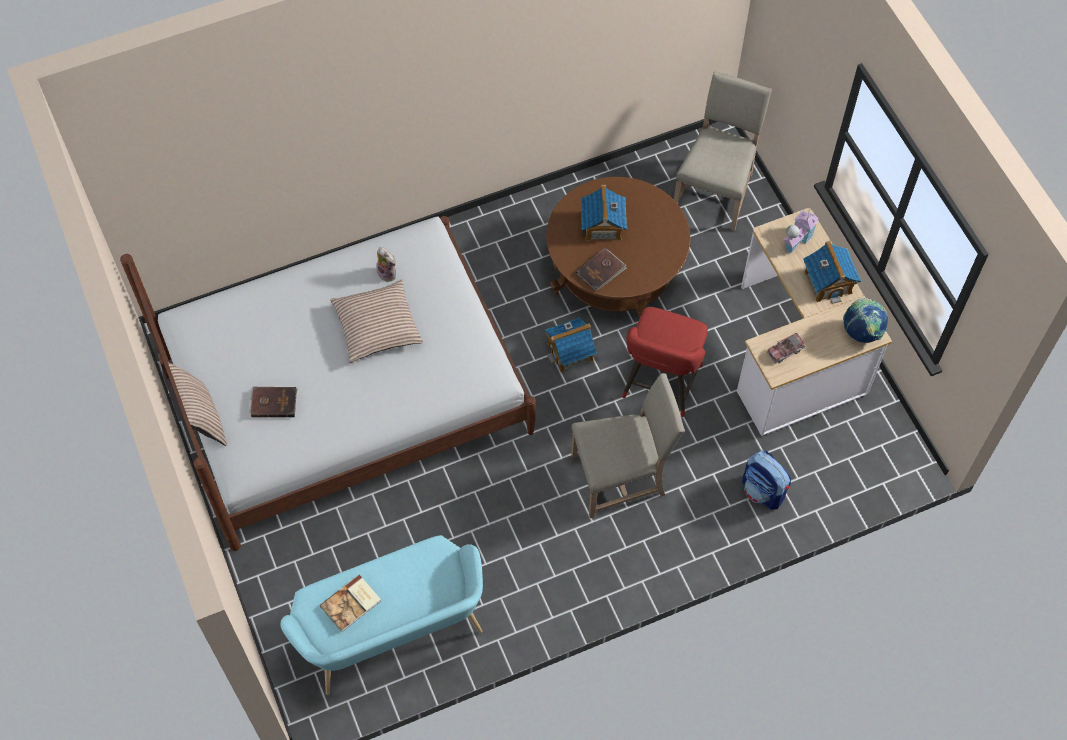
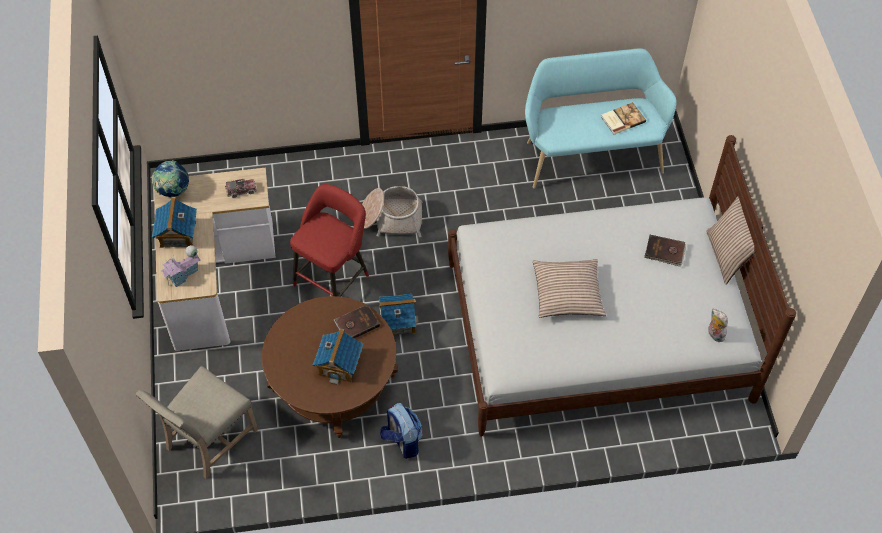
camera: 165 degrees left, 5 degrees down
plush toy [376,247,396,282] -> plush toy moved to [708,309,728,342]
beige chair [571,373,685,518] -> basket [362,186,422,237]
backpack [742,451,791,510] -> backpack moved to [380,403,423,459]

